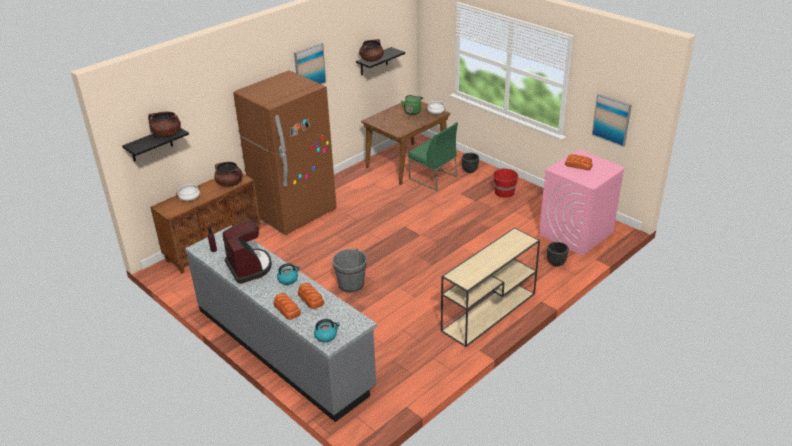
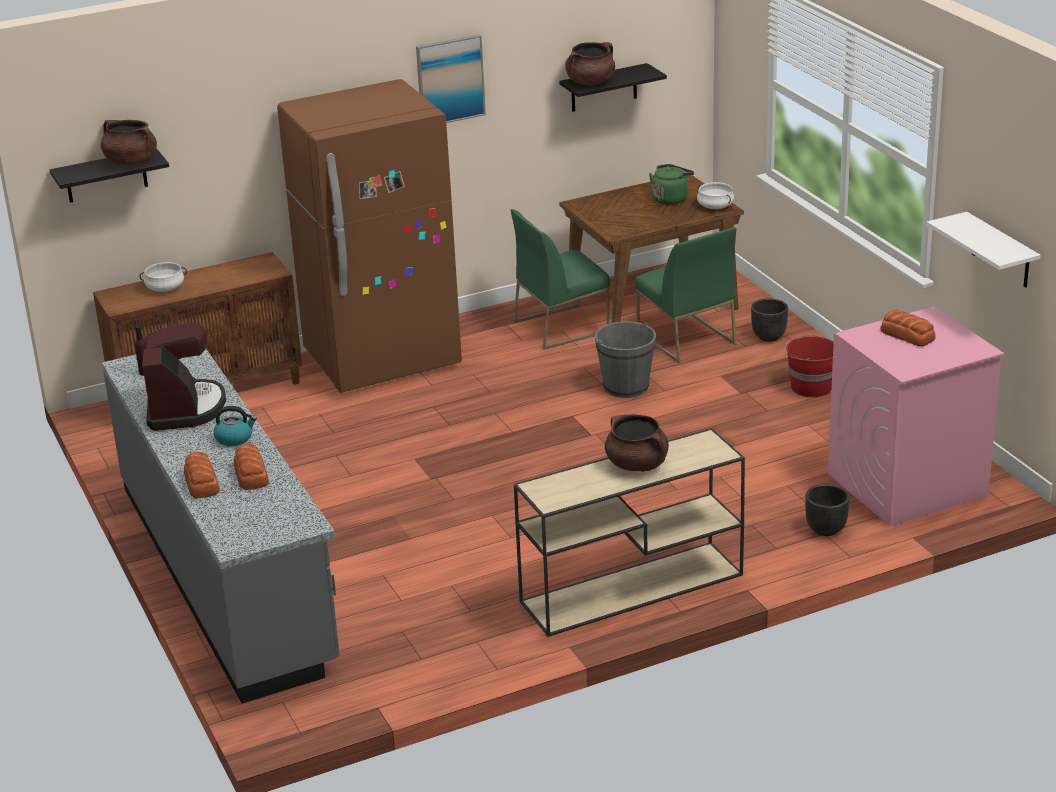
camera: 20 degrees right, 5 degrees down
brown cooking pot [214,162,243,186] -> brown cooking pot moved to [605,414,669,472]
kettle [314,319,340,342] -> none
grey bucket [332,249,367,293] -> grey bucket moved to [595,321,656,398]
picture [592,94,632,147] -> white shelf [927,212,1041,287]
none -> green chair [510,209,610,350]

